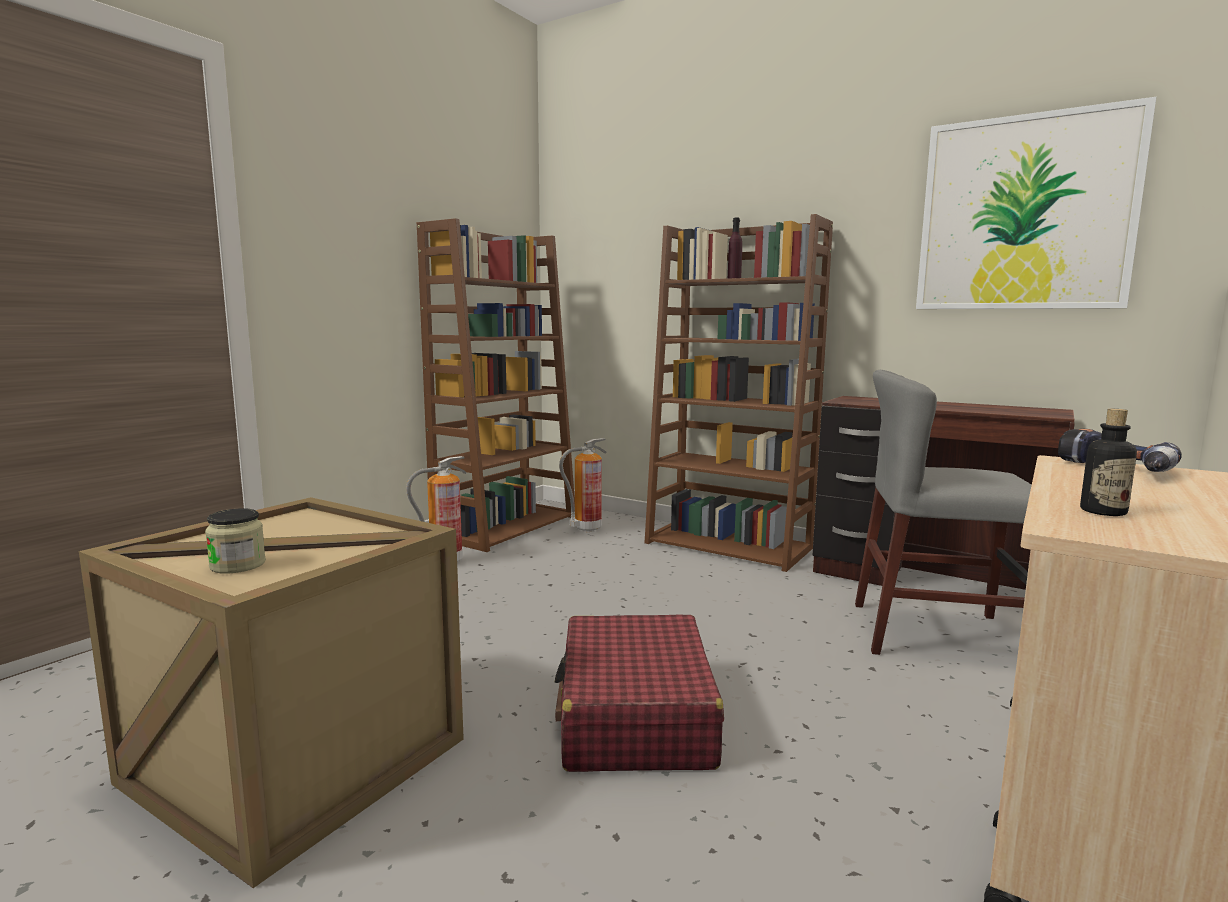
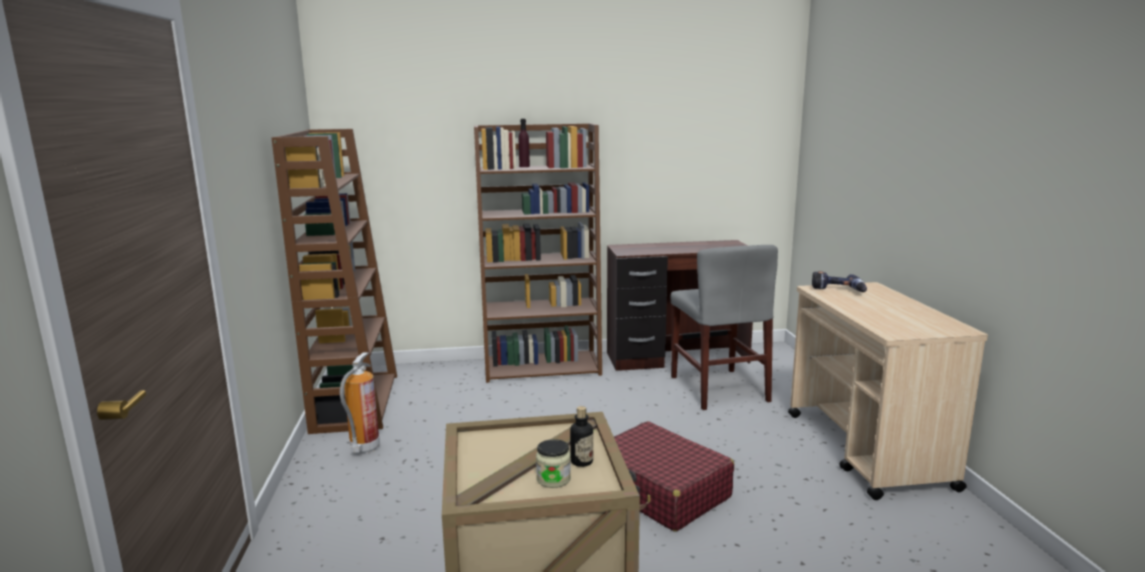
camera: 40 degrees left, 5 degrees up
fire extinguisher [559,438,606,532] -> none
grey chair [855,370,1032,655] -> grey chair turned 75 degrees counterclockwise [671,245,778,410]
picture [916,97,1156,309] -> none
bottle [1080,409,1137,516] -> bottle moved to [570,406,593,467]

